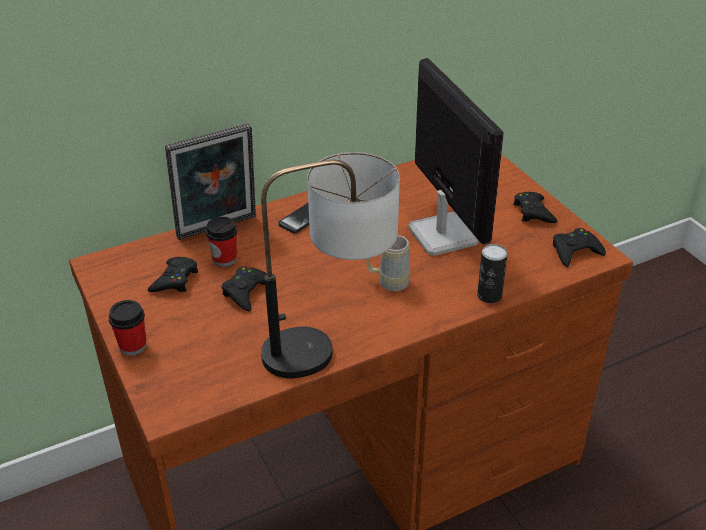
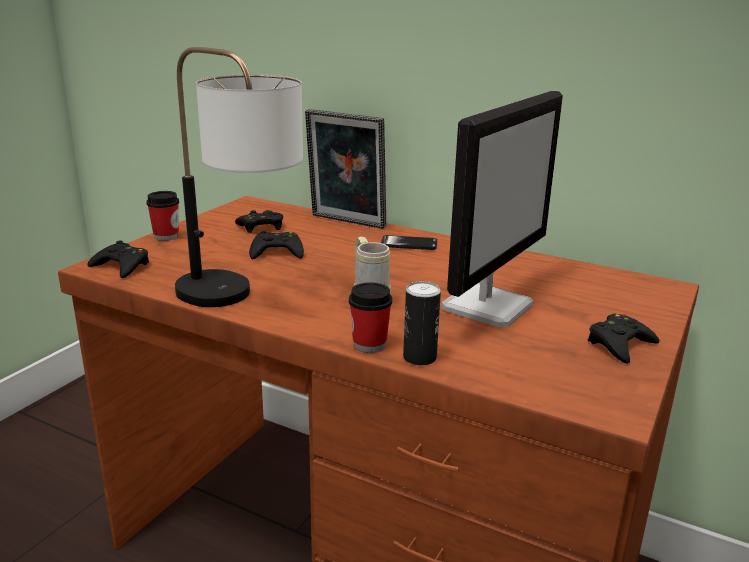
camera: 55 degrees right, 15 degrees down
cup [205,217,237,267] -> cup moved to [349,283,392,353]
black game controller [553,228,606,267] -> black game controller moved to [87,241,149,278]

